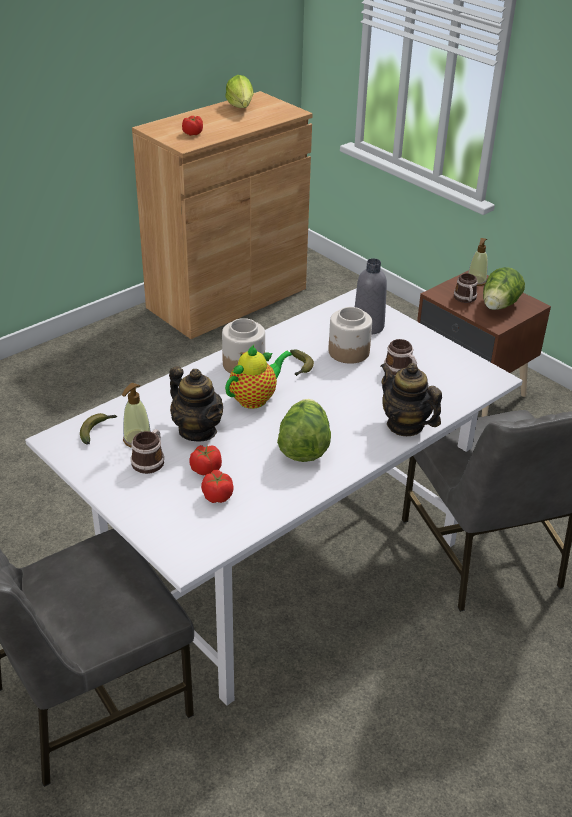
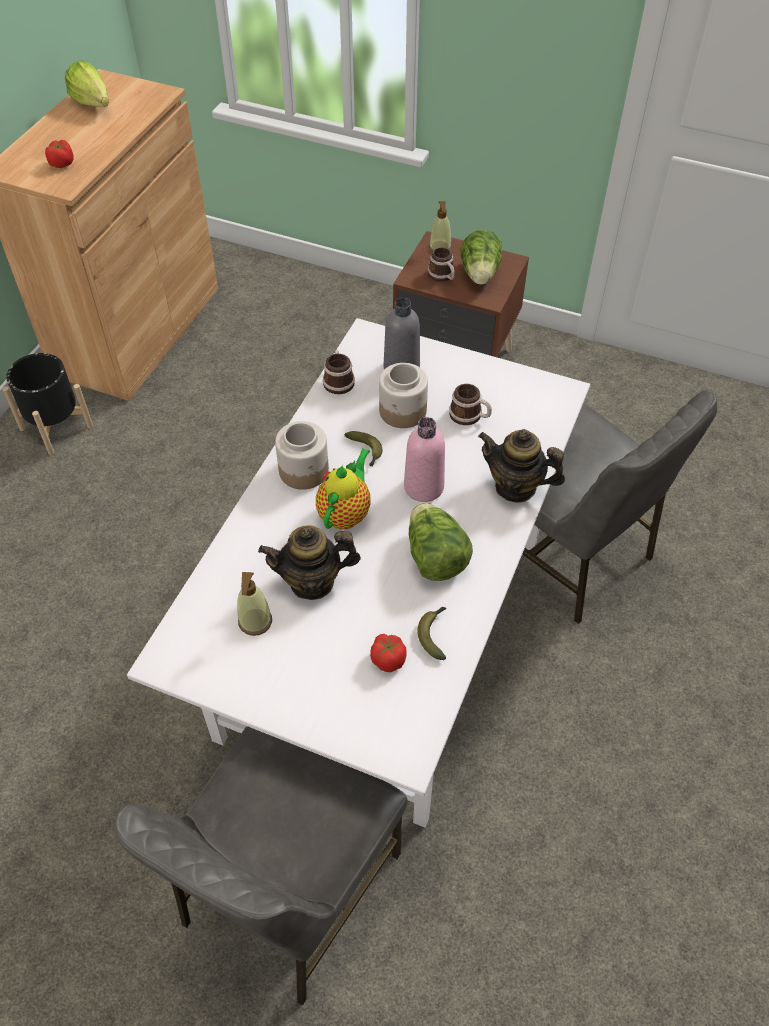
camera: 25 degrees left, 15 degrees up
banana [80,413,117,445] -> banana moved to [417,607,446,660]
mug [131,429,164,474] -> mug moved to [323,350,355,394]
teapot [169,366,223,442] -> teapot turned 150 degrees clockwise [258,525,361,600]
tomato [189,445,222,475] -> none
none -> black planter [2,353,93,455]
none -> pink bottle [404,417,445,502]

